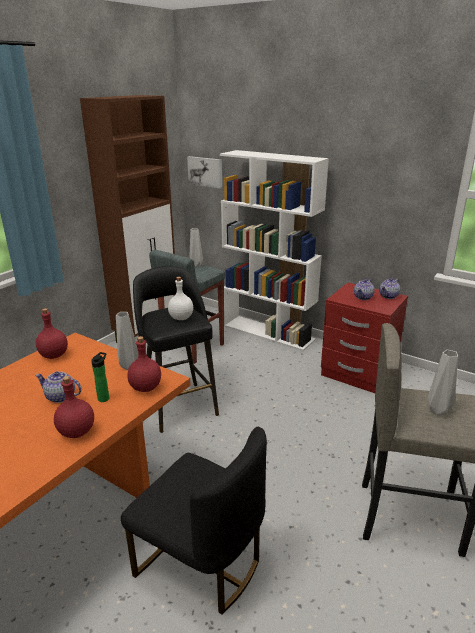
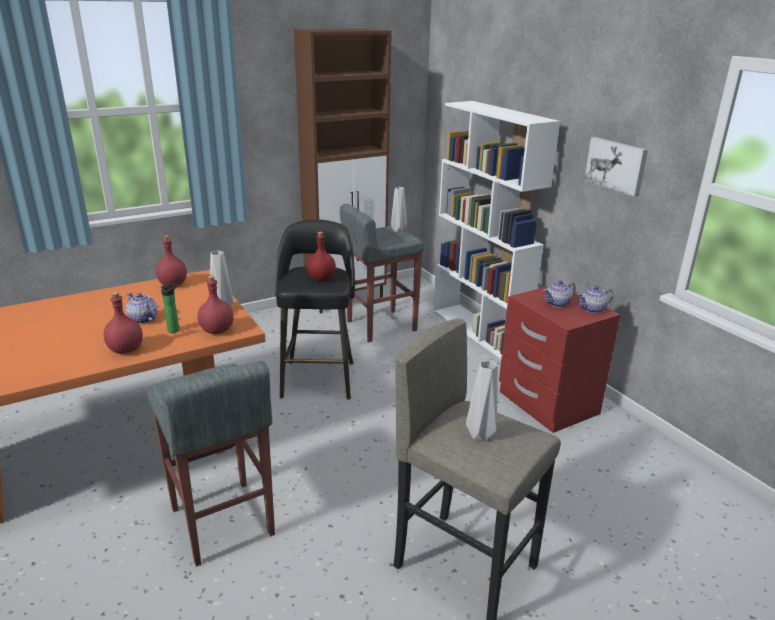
camera: 25 degrees right, 0 degrees up
black chair [121,427,267,615] -> grey stool [146,361,275,567]
white bottle [168,277,193,320] -> red bottle [307,232,336,281]
picture [187,156,222,189] -> picture moved to [584,137,648,197]

